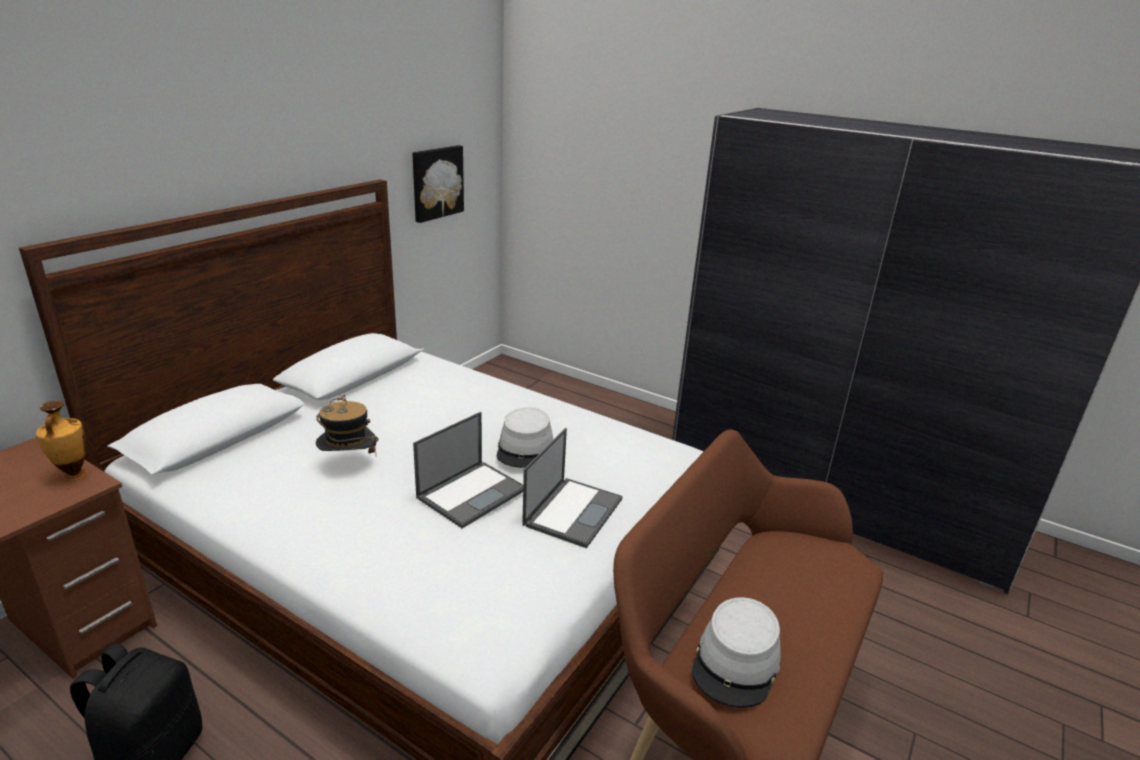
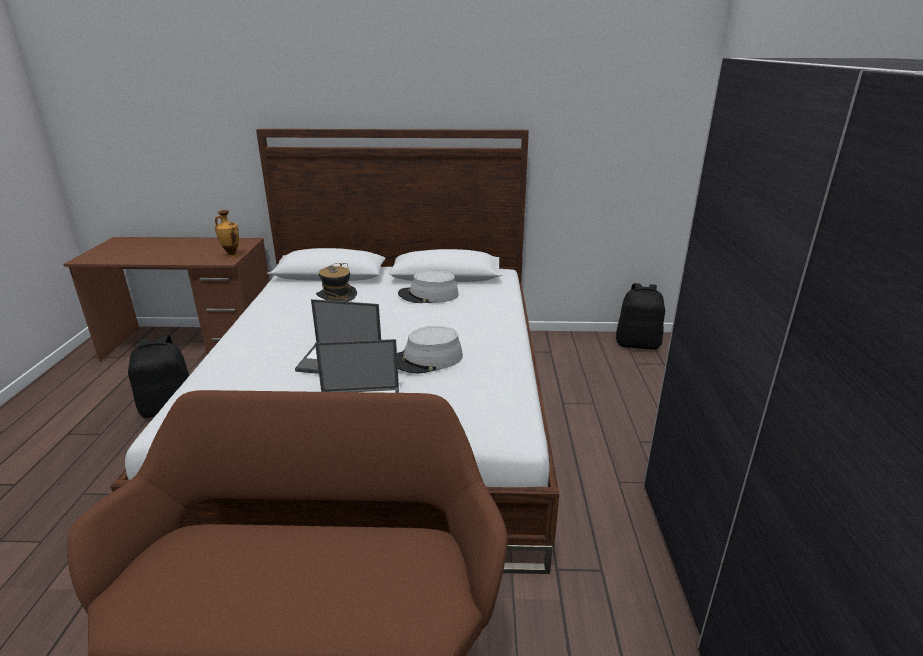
camera: 60 degrees right, 0 degrees up
picture [412,145,464,223] -> none
grey hat [692,597,780,708] -> grey hat moved to [398,270,459,303]
none -> black backpack [616,283,665,350]

